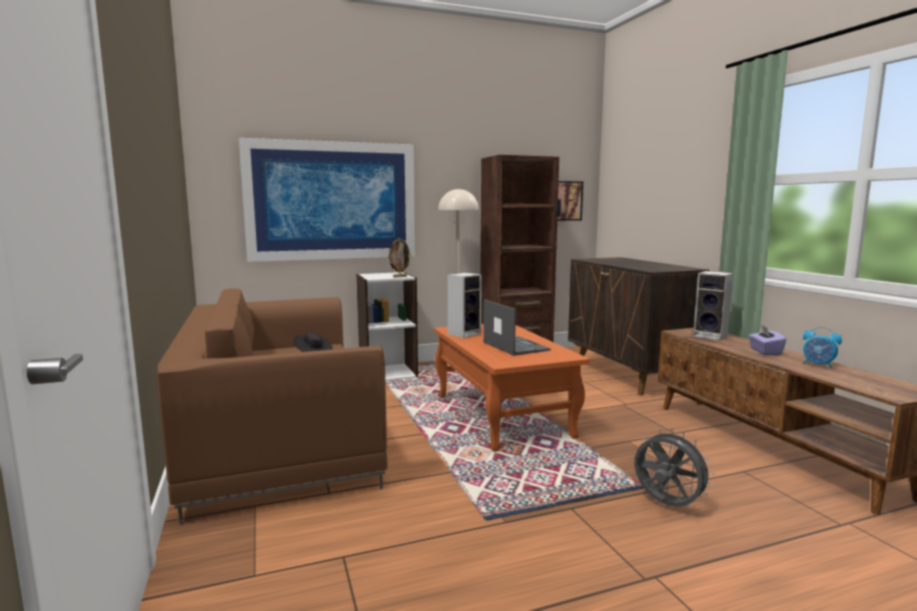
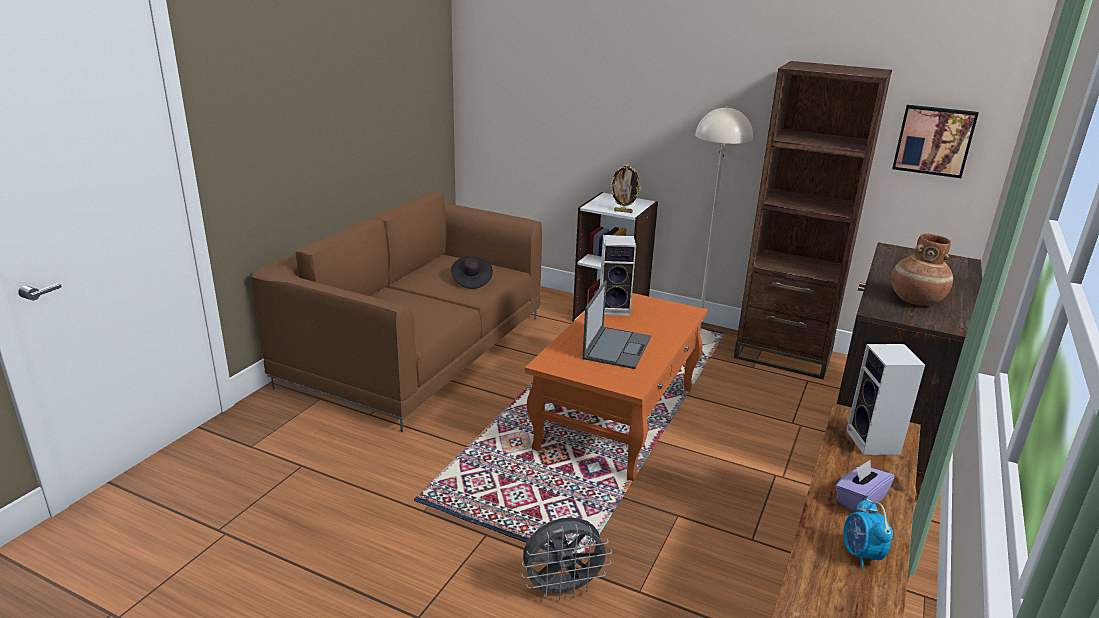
camera: 45 degrees right, 15 degrees up
picture [239,138,415,262] -> none
grey fan [634,428,715,507] -> grey fan turned 75 degrees clockwise [521,517,612,600]
none -> brown vase [891,233,953,306]

